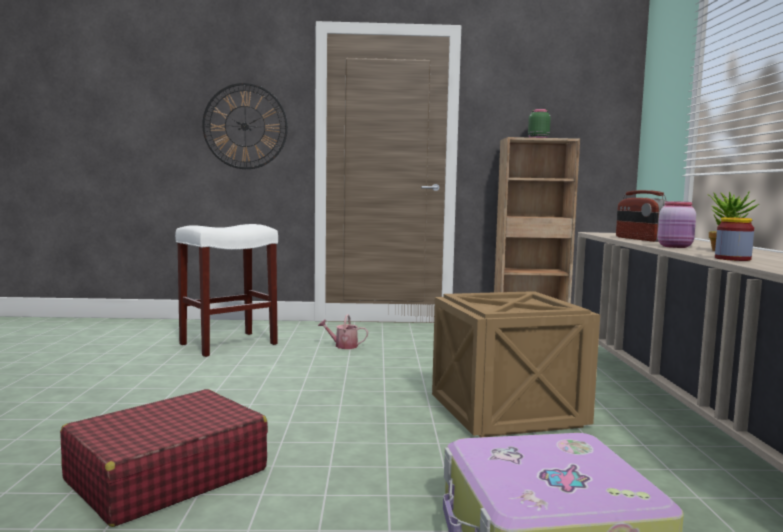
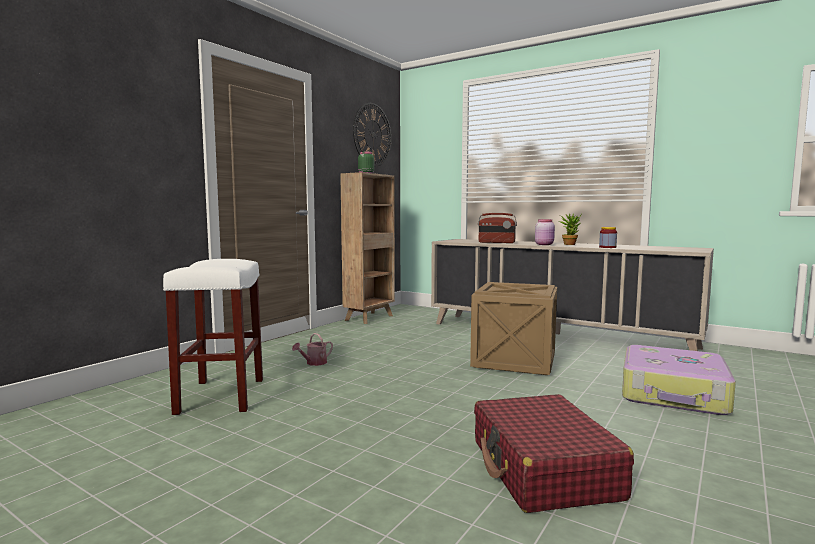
camera: 55 degrees left, 0 degrees up
wall clock [202,83,288,169] -> wall clock moved to [353,103,391,167]

